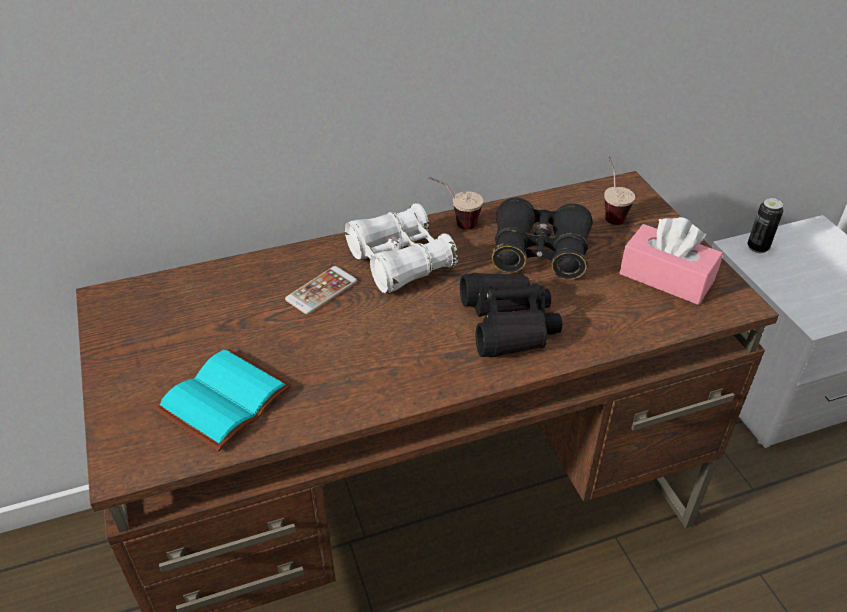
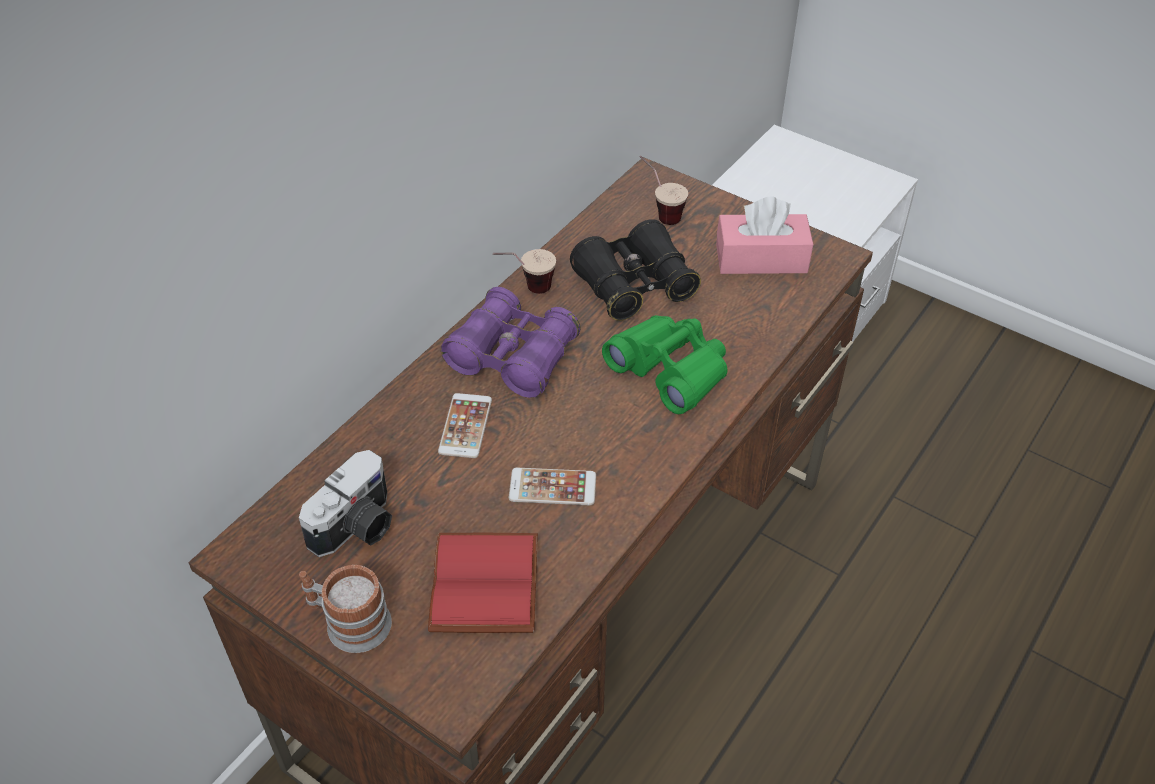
camera: 35 degrees left, 5 degrees up
turquoise book [154,349,291,451] -> red book [428,533,538,633]
white binoculars [345,203,458,293] -> purple binoculars [441,287,581,398]
black binoculars [460,273,562,357] -> green binoculars [602,315,727,414]
can [748,198,784,253] -> none
none -> camera [299,450,392,557]
none -> mug [299,565,392,653]
none -> phone [509,468,596,505]

